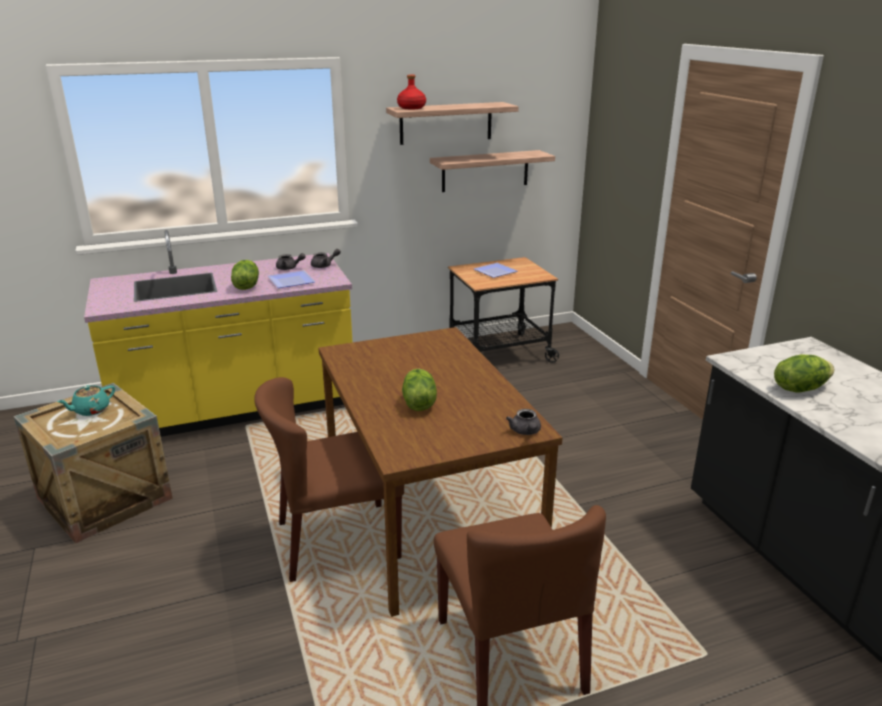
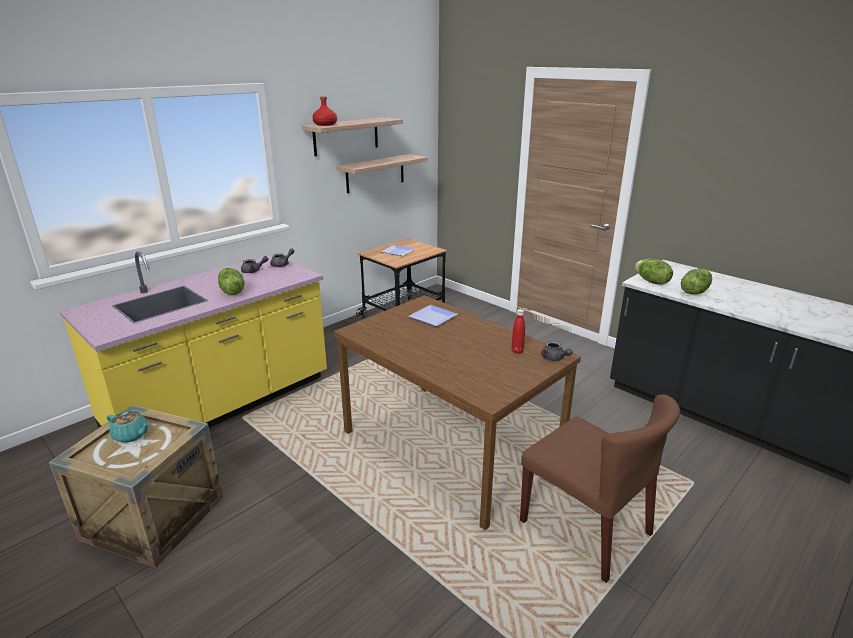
camera: 25 degrees left, 0 degrees up
turquoise teapot [57,385,115,416] -> turquoise teapot turned 90 degrees counterclockwise [106,410,150,443]
brown chair [254,377,404,582] -> none
plate [268,270,315,288] -> plate moved to [408,305,458,327]
lettuce [402,369,437,411] -> lettuce moved to [635,259,673,285]
none -> red bottle [511,309,525,354]

